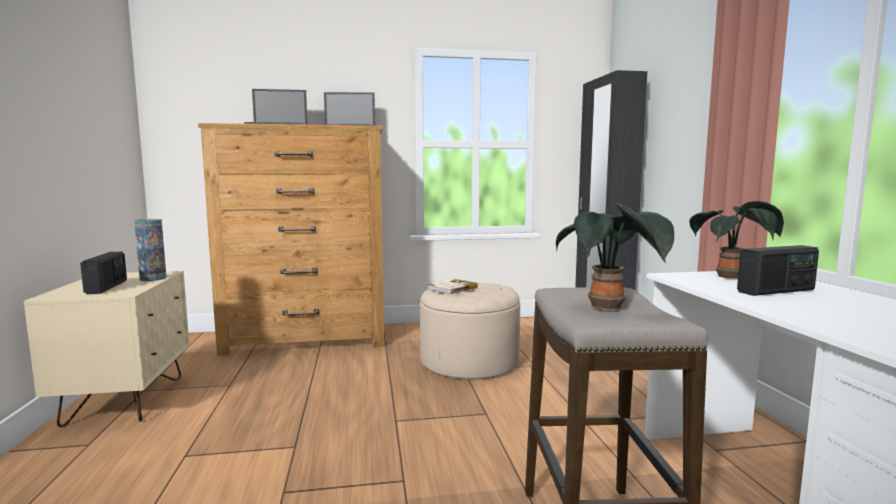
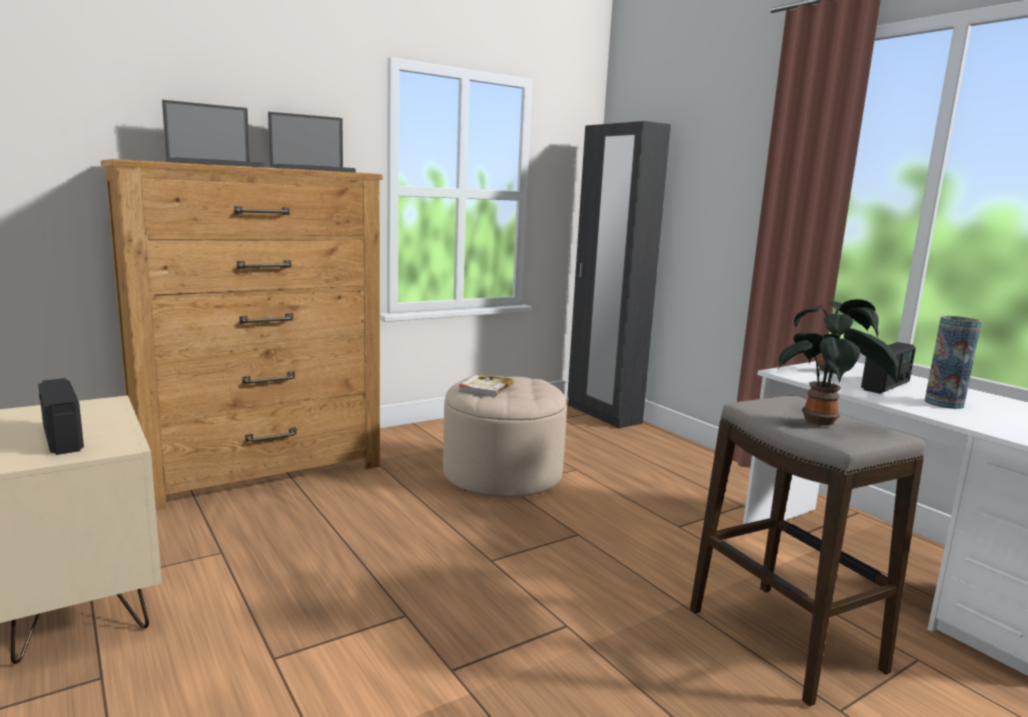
camera: 25 degrees left, 5 degrees up
vase [134,219,167,281] -> vase moved to [925,316,982,409]

